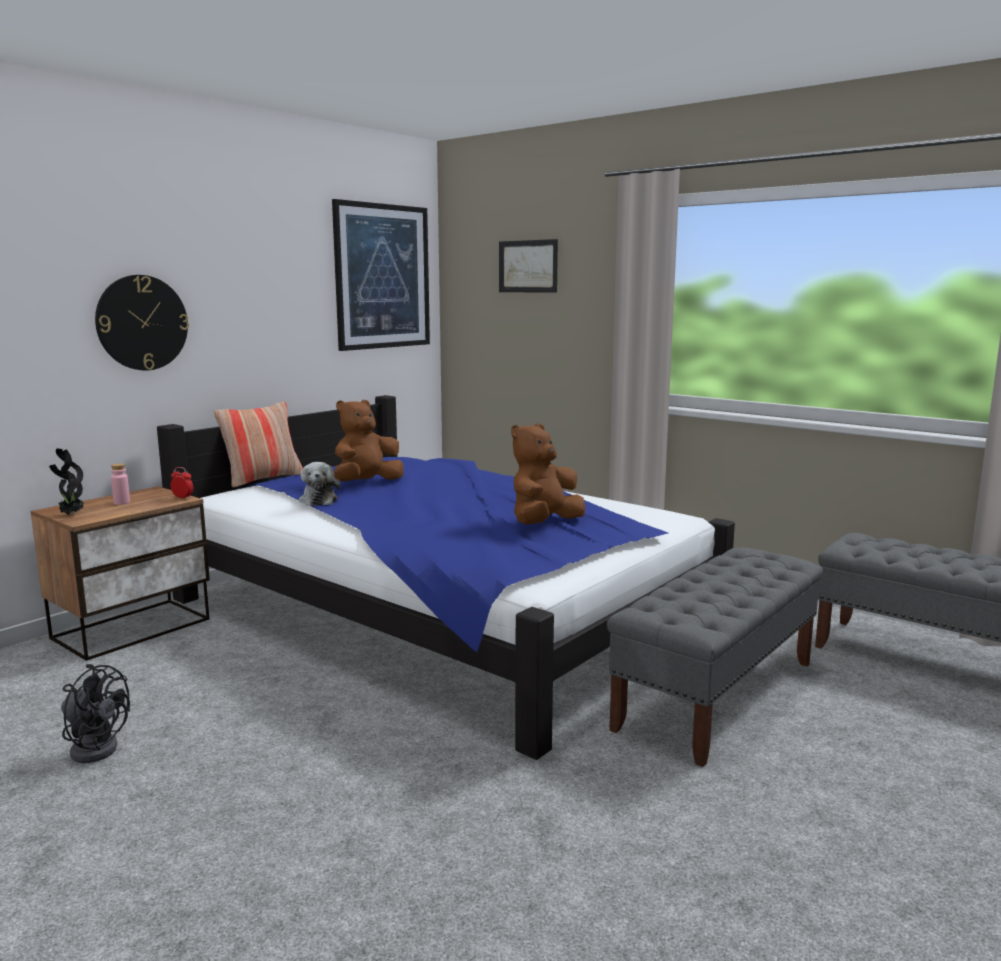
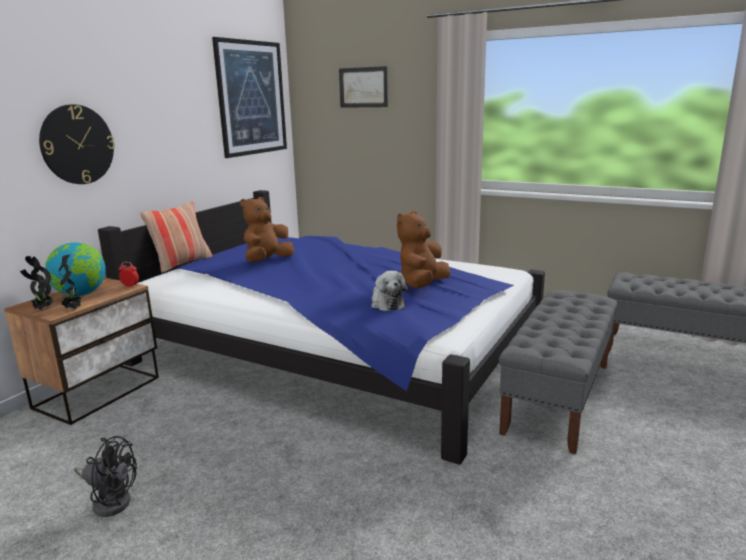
camera: 10 degrees left, 5 degrees up
pink bottle [111,464,130,505] -> globe [45,243,106,296]
plush toy [299,462,340,506] -> plush toy moved to [371,271,408,311]
none -> potted plant [59,254,83,310]

